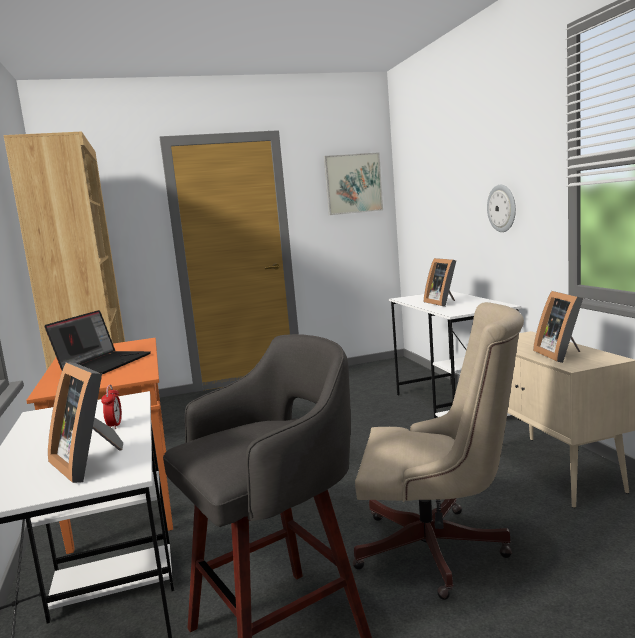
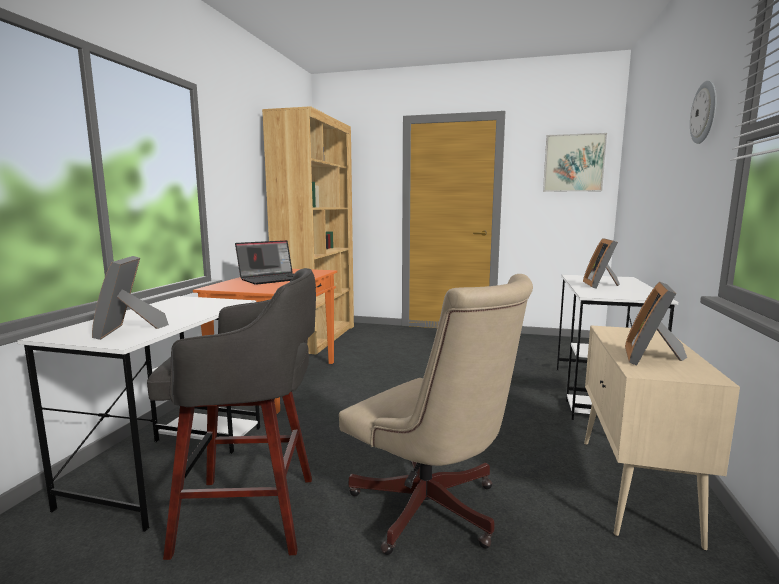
camera: 30 degrees right, 0 degrees up
alarm clock [101,385,122,429] -> none
wall clock [487,185,516,232] -> wall clock moved to [690,80,716,144]

